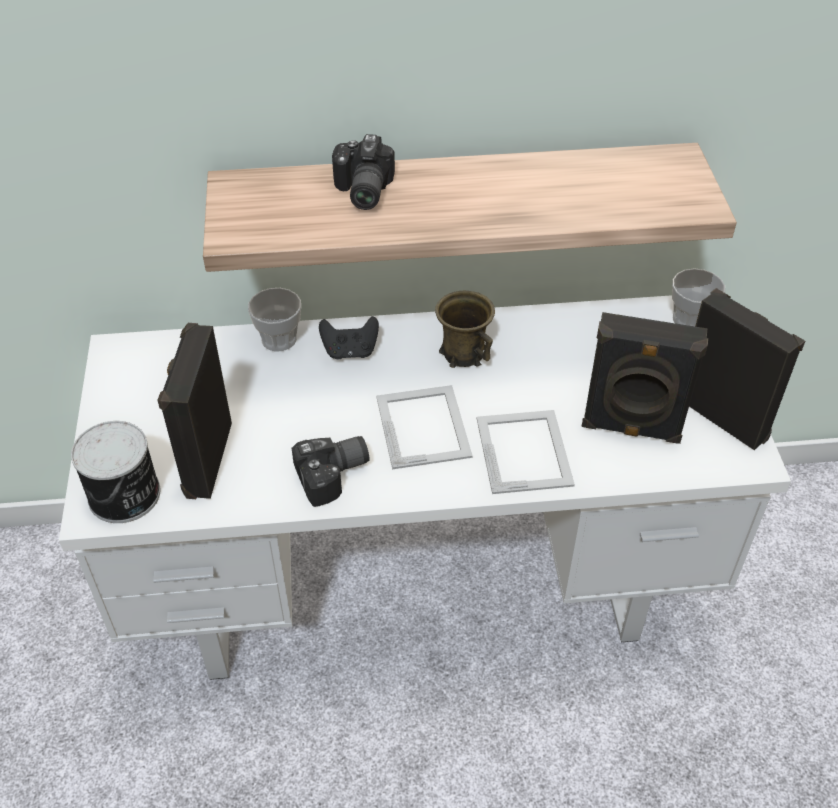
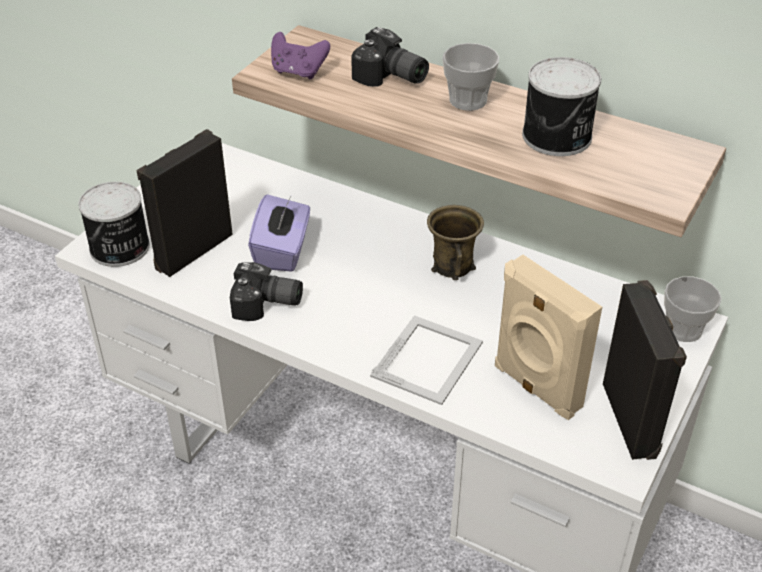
camera: 35 degrees right, 5 degrees down
cup [248,288,301,352] -> cup moved to [442,43,499,111]
black game controller [319,316,379,360] -> none
camera [332,134,395,210] -> camera turned 90 degrees counterclockwise [351,27,429,87]
picture frame [376,385,473,469] -> none
black speaker [581,312,708,444] -> beige speaker [495,255,602,420]
none -> purple tissue box [248,194,310,272]
none -> purple game controller [271,32,330,79]
none -> can [522,57,601,156]

